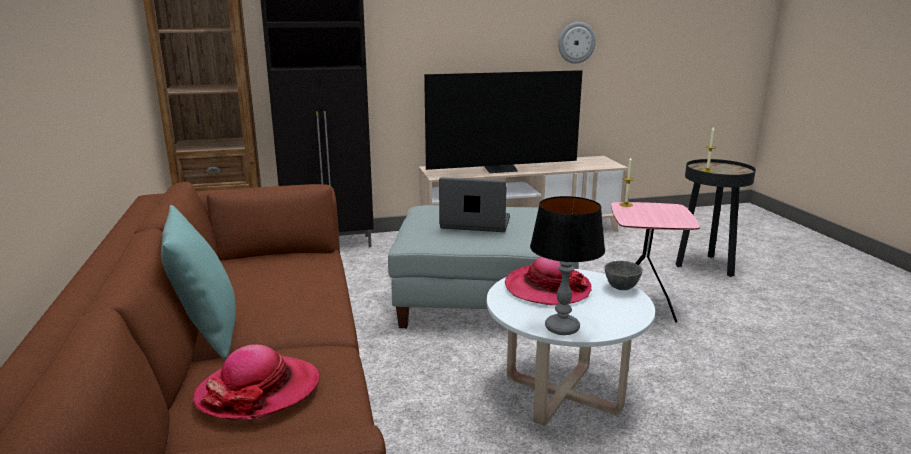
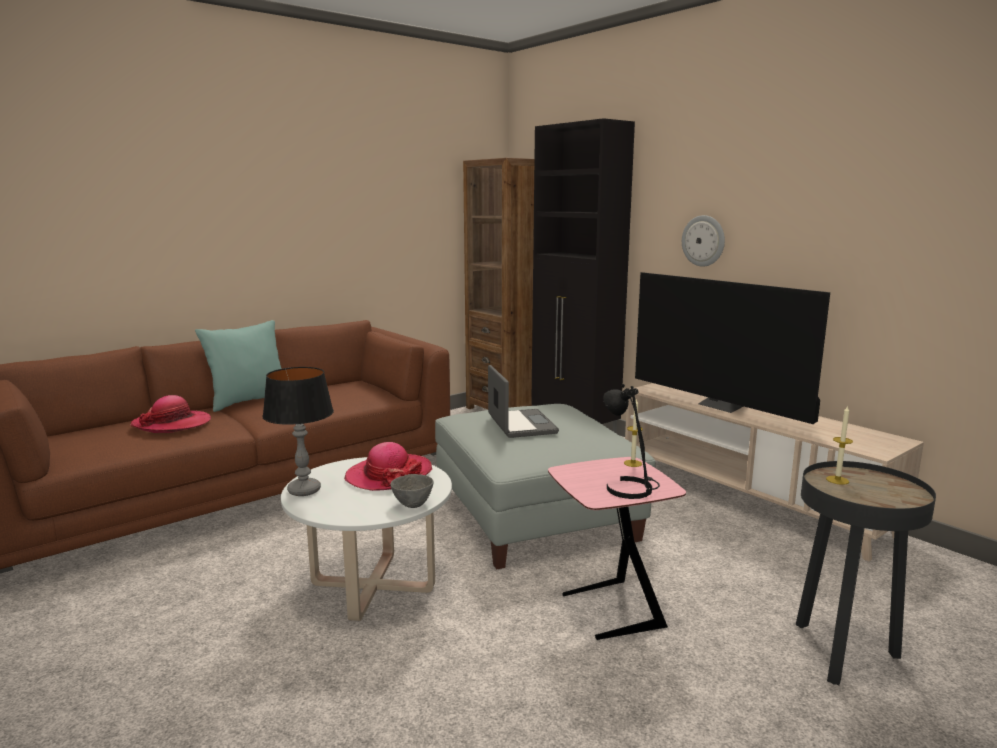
camera: 65 degrees right, 5 degrees down
wall clock [558,22,596,64] -> wall clock moved to [682,215,725,267]
none -> black table lamp [603,384,660,499]

